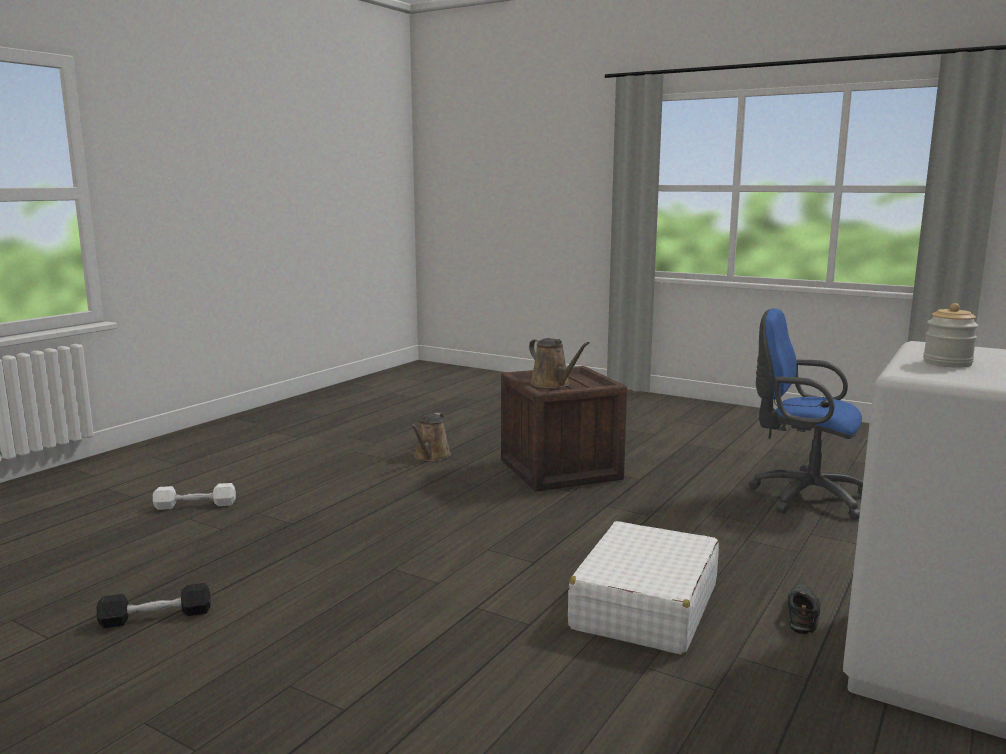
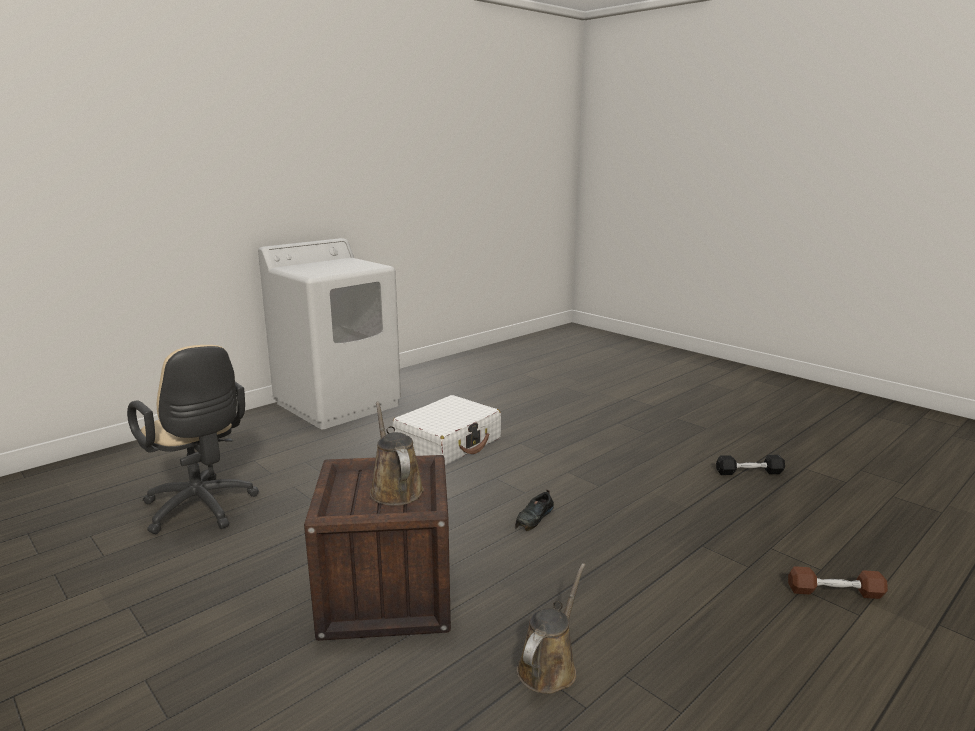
camera: 165 degrees left, 5 degrees up
white dumbbell [153,483,236,510] -> brown dumbbell [788,566,888,599]
blue office chair [749,308,863,520] -> beige office chair [127,345,259,534]
black shoe [788,584,821,634] -> black shoe moved to [515,490,554,531]
jar [923,303,978,368] -> none

